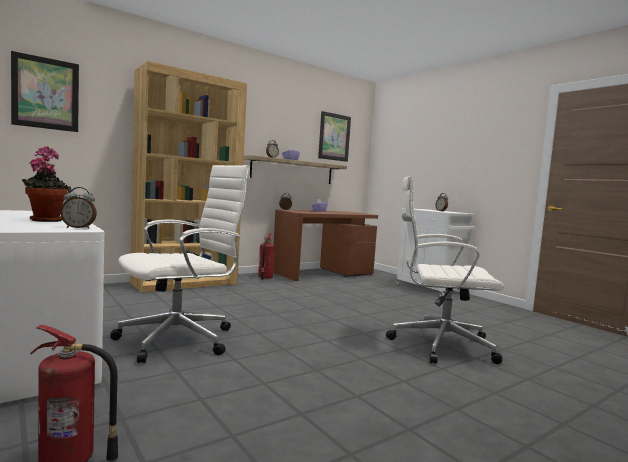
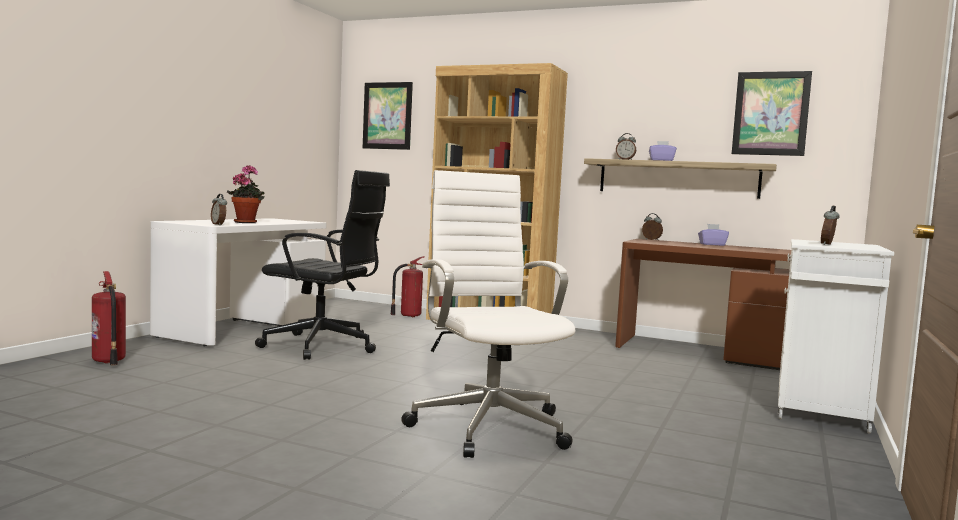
camera: 60 degrees right, 0 degrees up
white office chair [110,165,250,363] -> black office chair [255,170,390,360]
fire extinguisher [258,233,275,280] -> fire extinguisher moved to [390,256,424,317]

